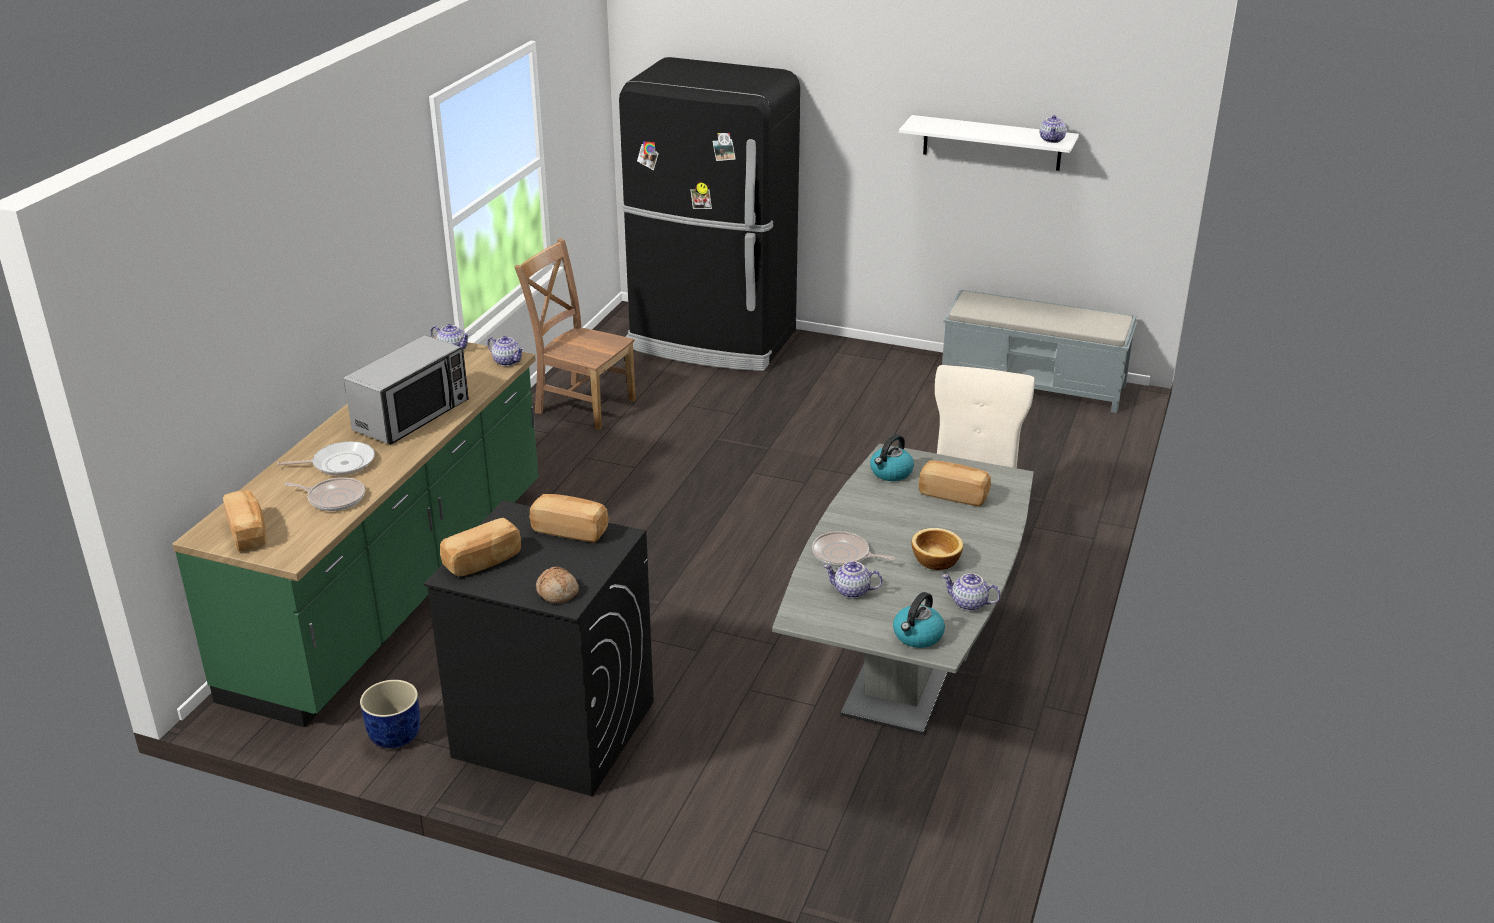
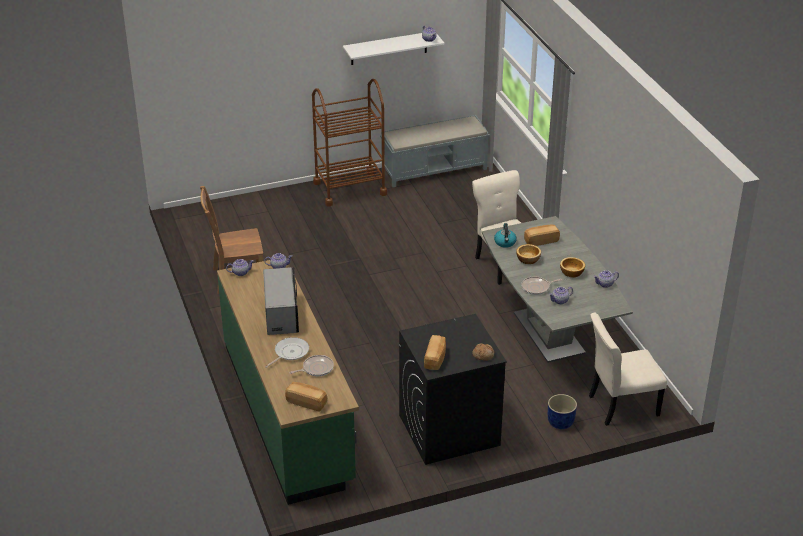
camera: 40 degrees left, 5 degrees up
blue planter [360,680,420,748] -> blue planter moved to [548,394,577,429]
bread [530,494,609,543] -> none
black fridge [619,57,800,371] -> none
kettle [893,592,945,648] -> none
none -> brown cart [312,79,387,206]
none -> bowl [516,244,541,264]
none -> beige chair [589,313,667,426]

